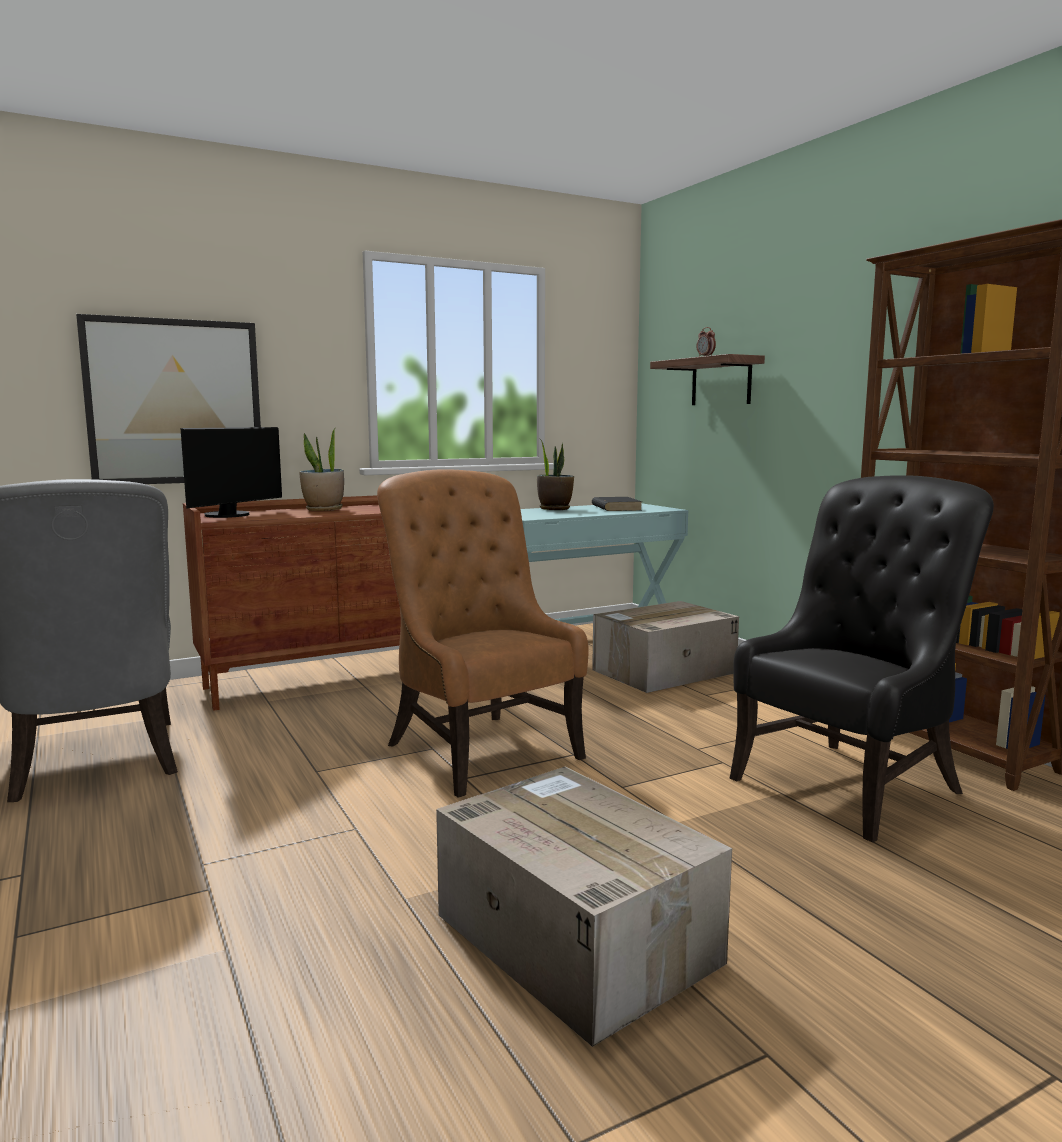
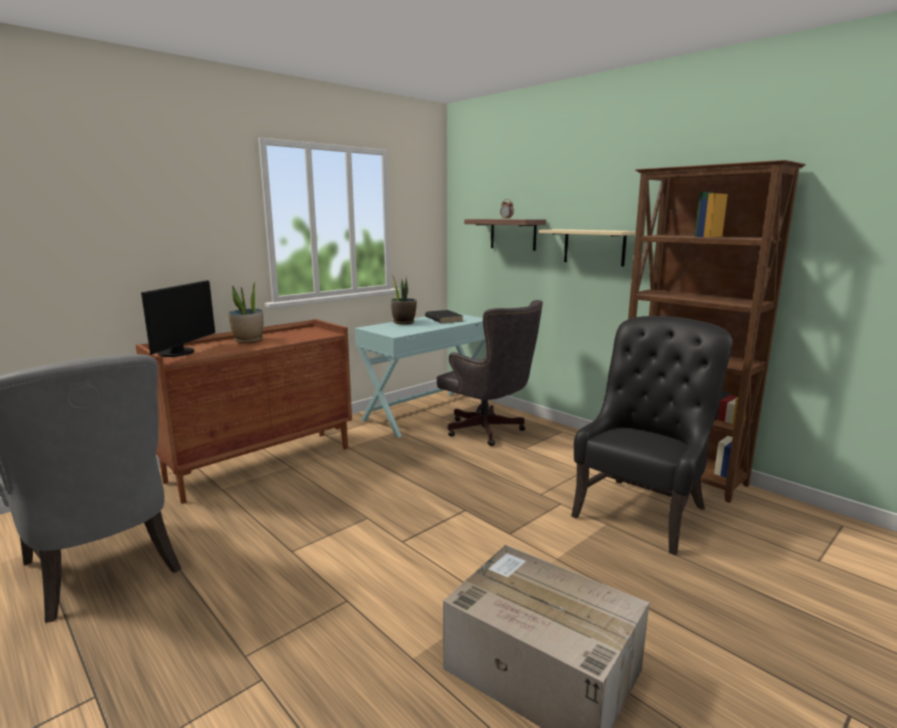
camera: 15 degrees left, 5 degrees up
picture [76,314,261,484] -> none
brown chair [377,469,589,798] -> none
cardboard box [592,601,739,693] -> grey office chair [437,300,543,446]
none -> beige shelf [539,229,636,266]

